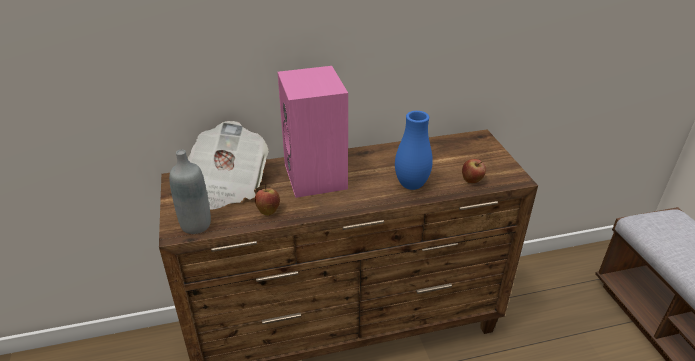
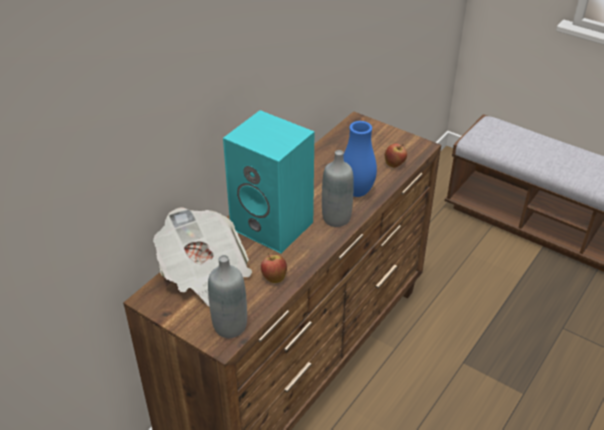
camera: 40 degrees left, 5 degrees up
pink speaker [277,66,348,198] -> turquoise speaker [223,110,314,254]
none -> grey bottle [322,150,354,227]

